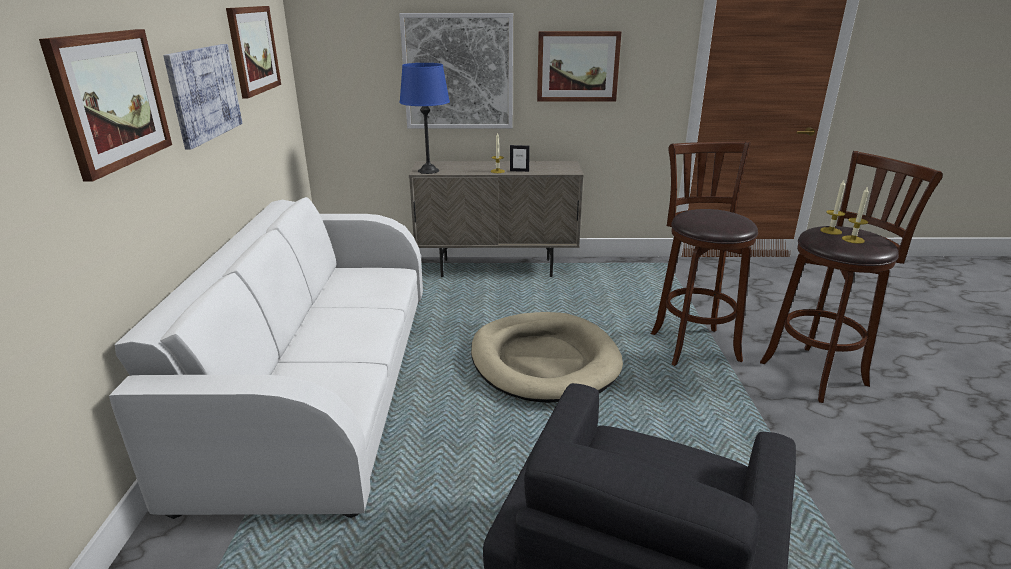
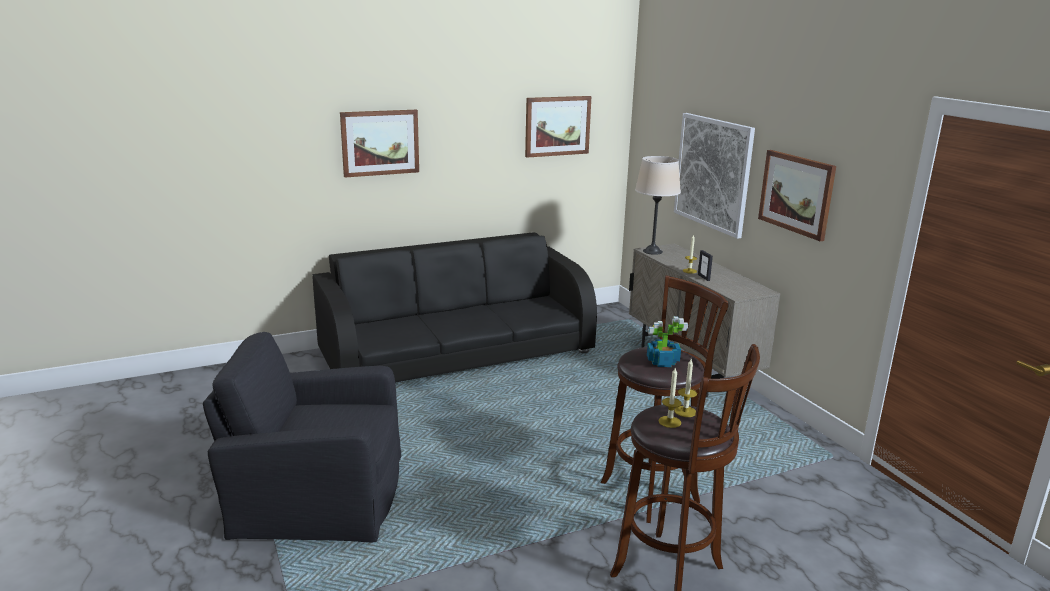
camera: 65 degrees right, 5 degrees down
white sofa [109,197,423,519] -> black sofa [313,232,597,382]
picture [163,44,242,150] -> none
blue table lamp [399,63,450,174] -> beige table lamp [635,156,681,255]
beige dog bed [471,312,623,403] -> none
none -> potted plant [647,316,688,367]

